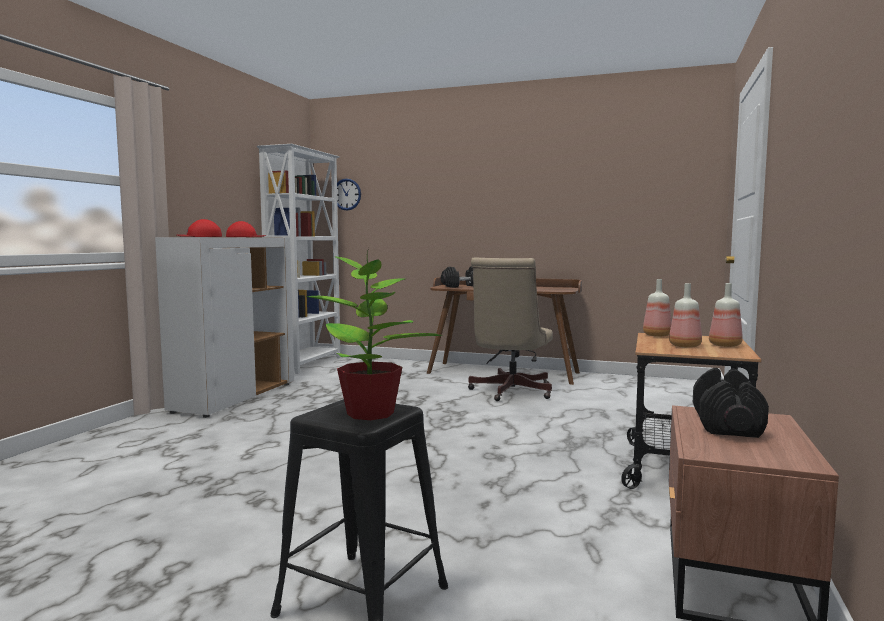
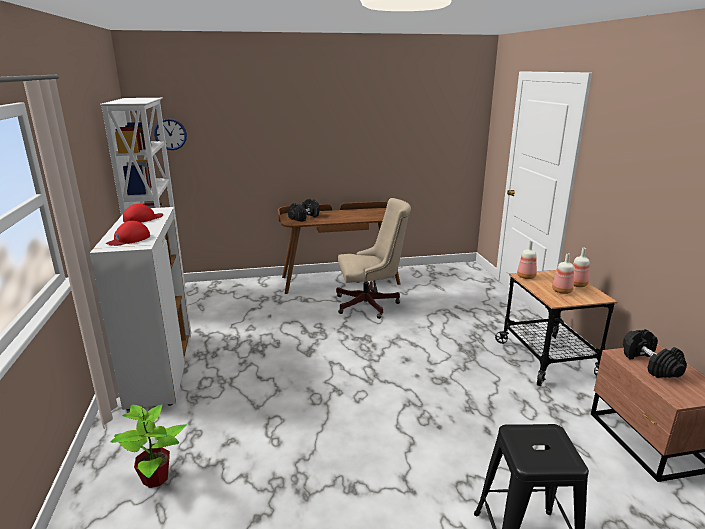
camera: 30 degrees left, 15 degrees up
potted plant [306,248,443,420] -> potted plant moved to [111,404,187,488]
beige office chair [468,257,553,401] -> beige office chair turned 90 degrees counterclockwise [336,198,411,319]

